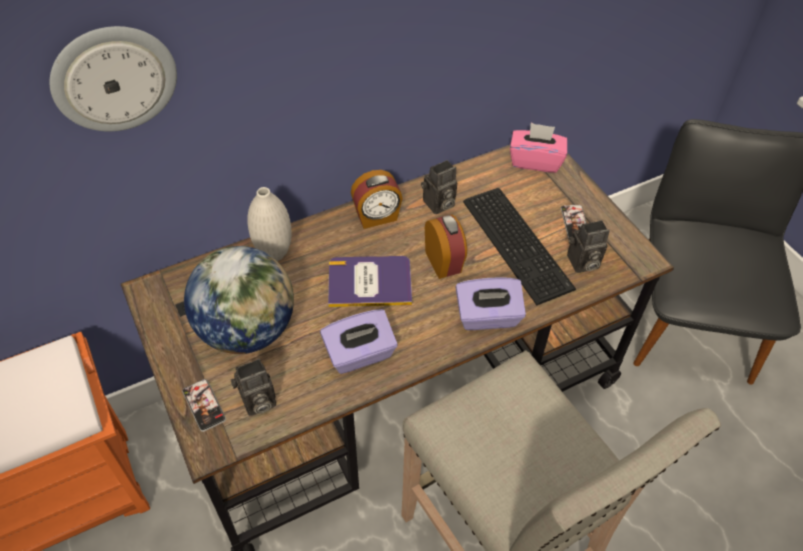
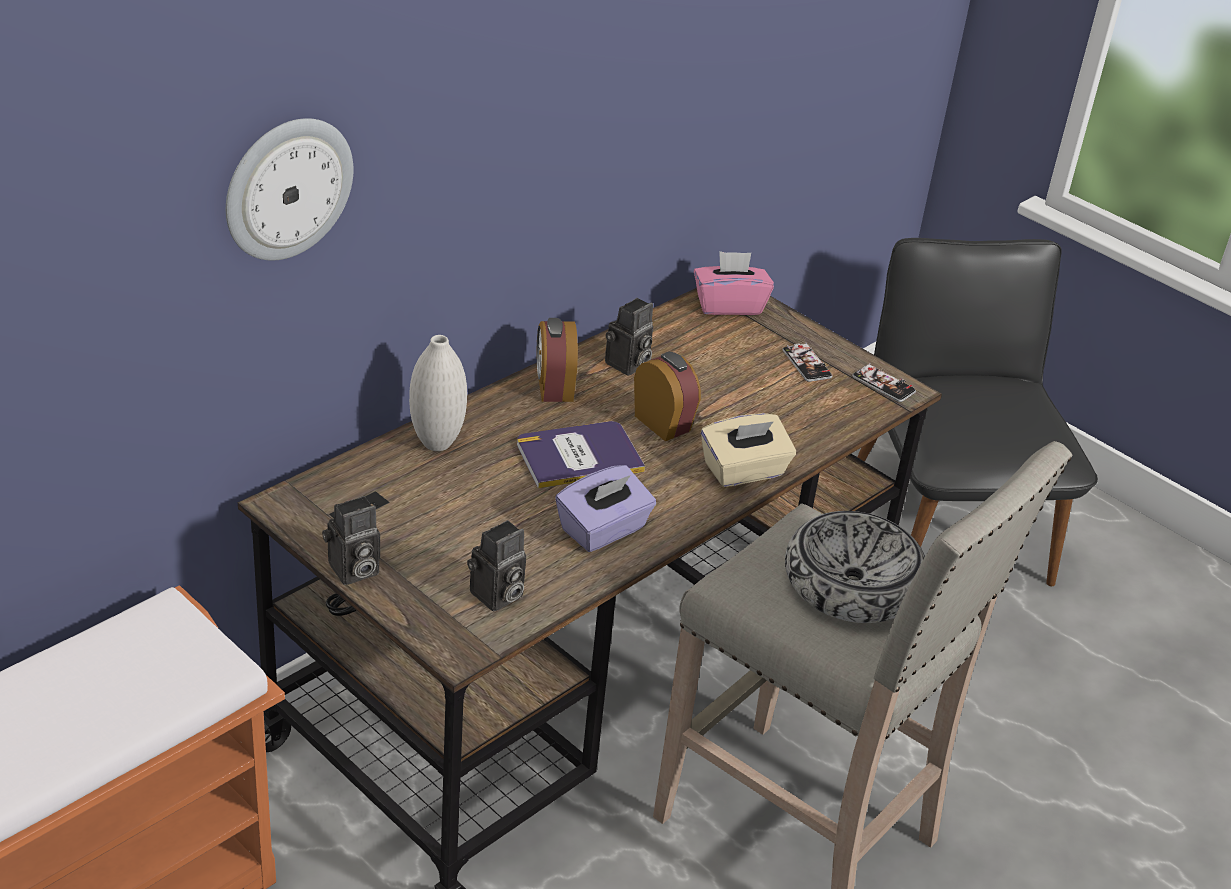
camera: 20 degrees left, 15 degrees down
phone [182,379,226,432] -> phone moved to [852,363,916,402]
globe [184,246,294,354] -> none
alarm clock [351,170,403,229] -> alarm clock turned 120 degrees clockwise [537,318,578,402]
purple tissue box [455,278,526,330] -> beige tissue box [701,413,796,487]
keyboard [463,188,576,305] -> none
camera [567,220,610,273] -> camera moved to [322,496,380,585]
none -> bowl [785,511,925,623]

